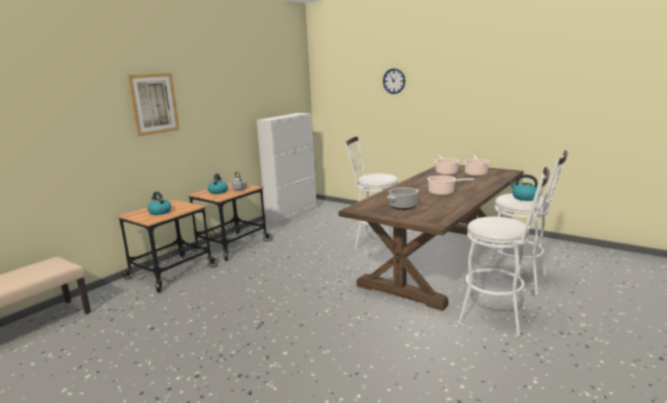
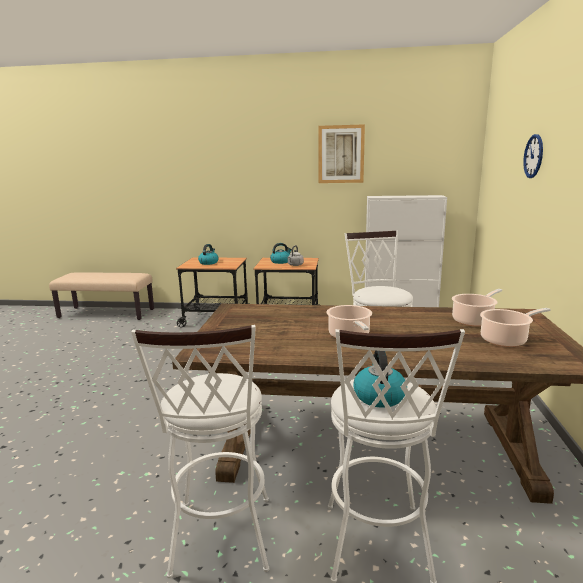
camera: 60 degrees right, 0 degrees up
picture [127,73,180,137] -> picture moved to [318,124,365,183]
cooking pot [387,187,419,210] -> none

